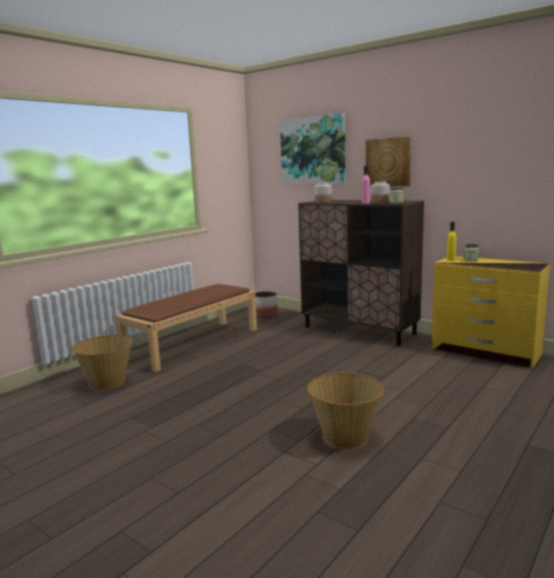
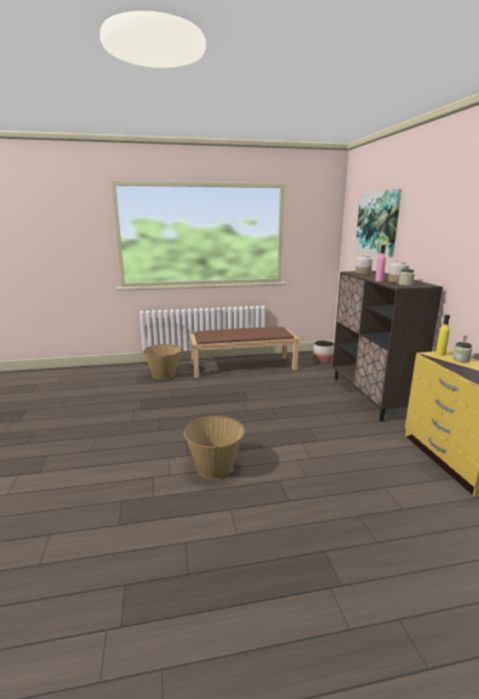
camera: 40 degrees right, 5 degrees up
picture [366,137,411,187] -> none

